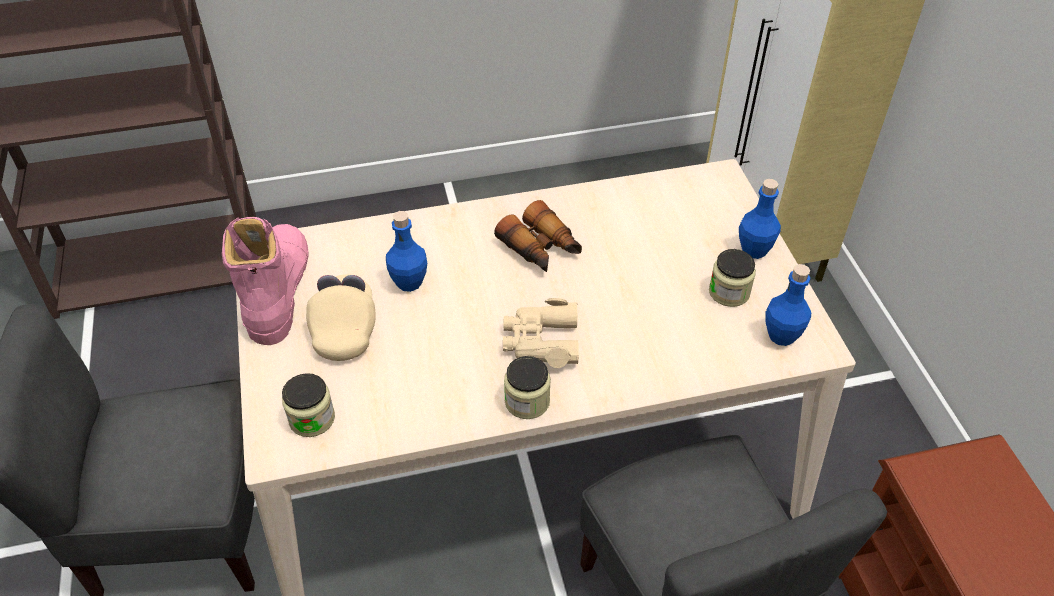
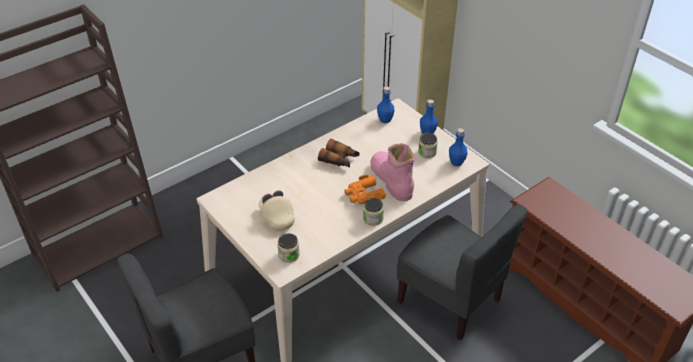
camera: 25 degrees left, 5 degrees down
pink boot [222,217,309,345] -> pink boot moved to [370,143,415,201]
blue bottle [386,211,427,292] -> blue bottle moved to [377,86,394,123]
beige binoculars [503,298,579,368] -> orange binoculars [344,175,386,205]

